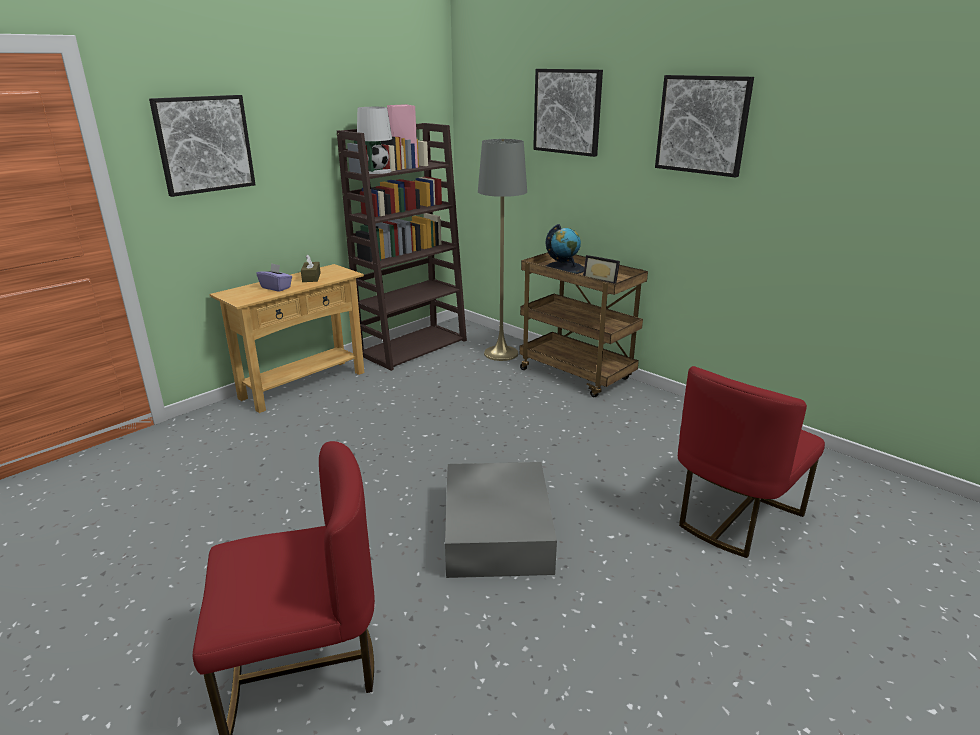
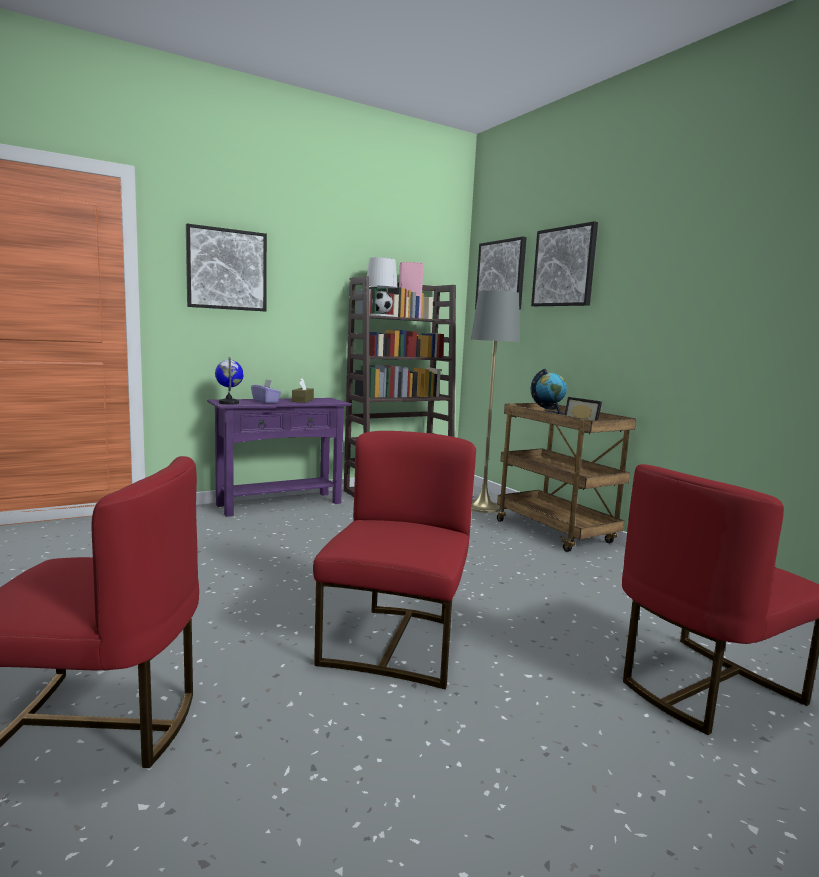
camera: 15 degrees right, 15 degrees down
beige console table [209,264,364,413] -> purple console table [207,398,351,517]
grey storage box [445,462,557,578] -> red chair [313,431,476,689]
picture [655,75,754,178] -> picture moved to [475,237,527,310]
none -> globe [215,357,244,405]

